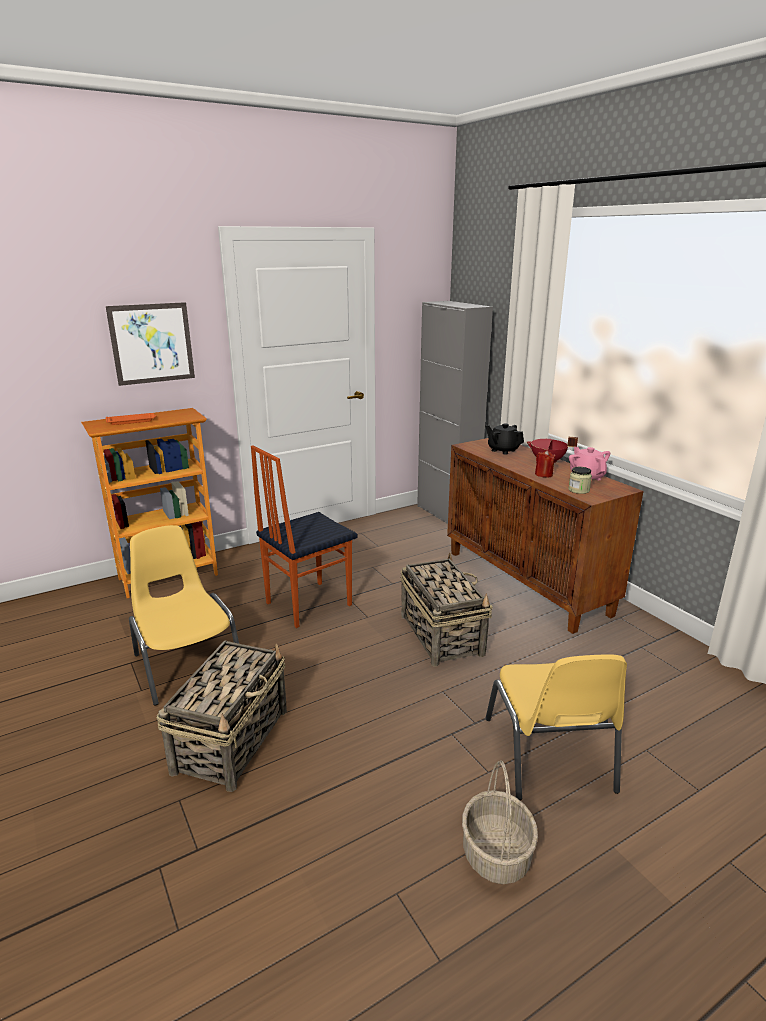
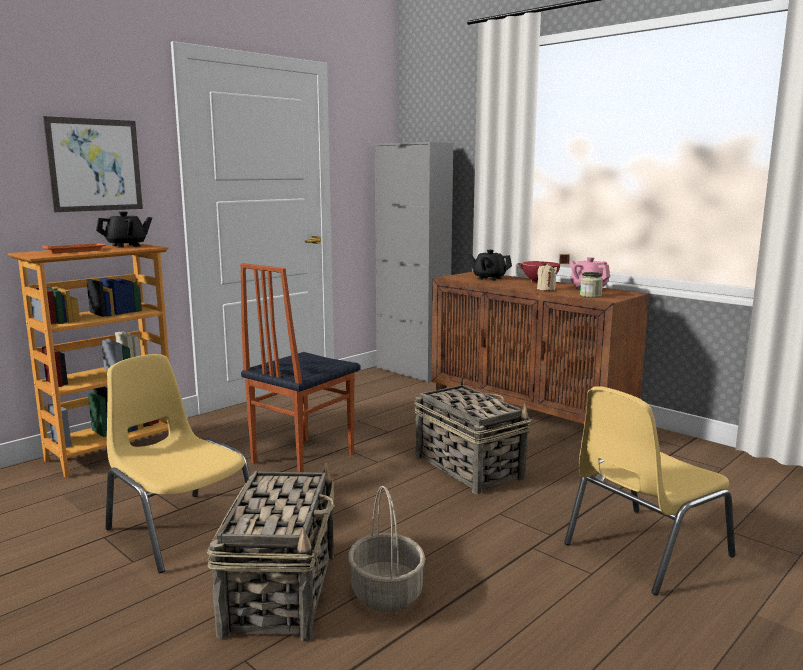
camera: 15 degrees left, 10 degrees down
basket [462,760,538,884] -> basket moved to [348,486,425,612]
yellow chair [485,654,627,800] -> yellow chair turned 75 degrees clockwise [564,386,735,595]
red candle [535,450,556,478] -> beige candle [537,263,557,291]
none -> black teapot [96,211,152,248]

